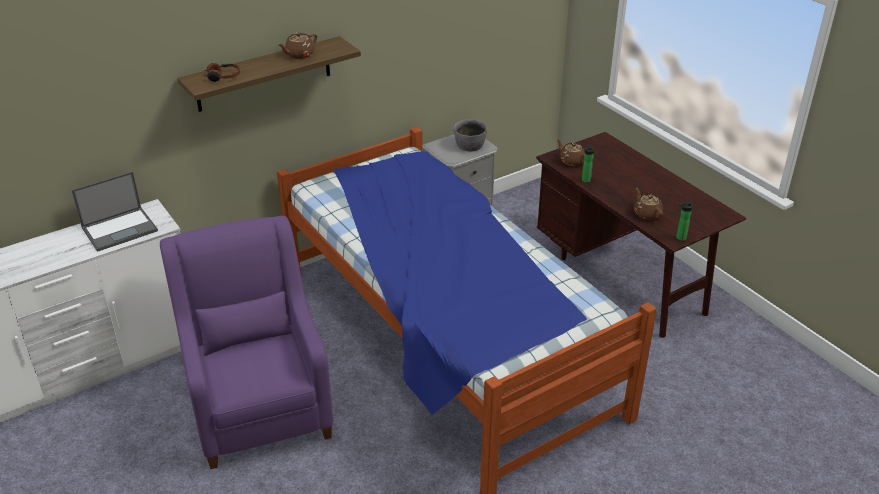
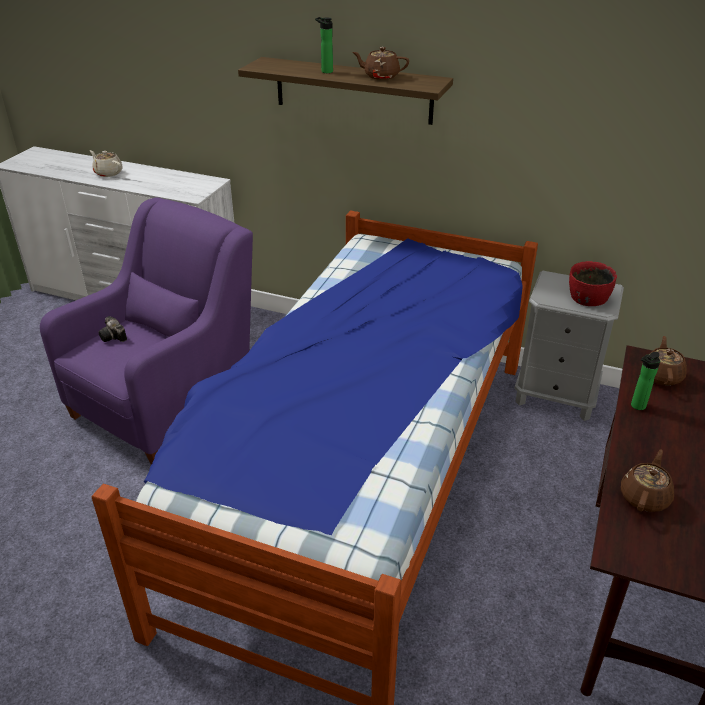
camera: 55 degrees right, 0 degrees up
laptop [71,171,158,252] -> none
headphones [204,63,240,82] -> none
grey bowl [454,119,487,152] -> red bowl [569,261,617,306]
bottle [676,201,693,241] -> bottle moved to [315,17,333,73]
none -> beige teapot [90,150,123,177]
none -> camera [99,316,127,342]

